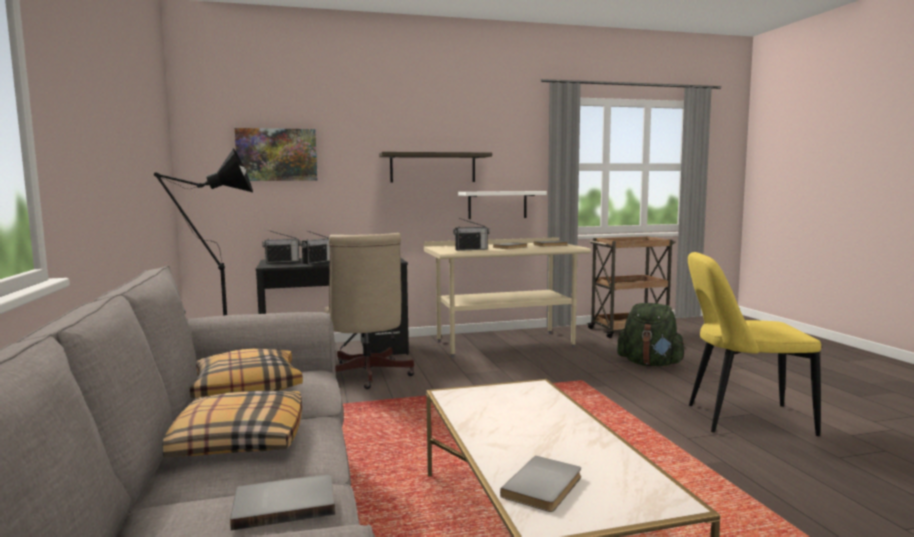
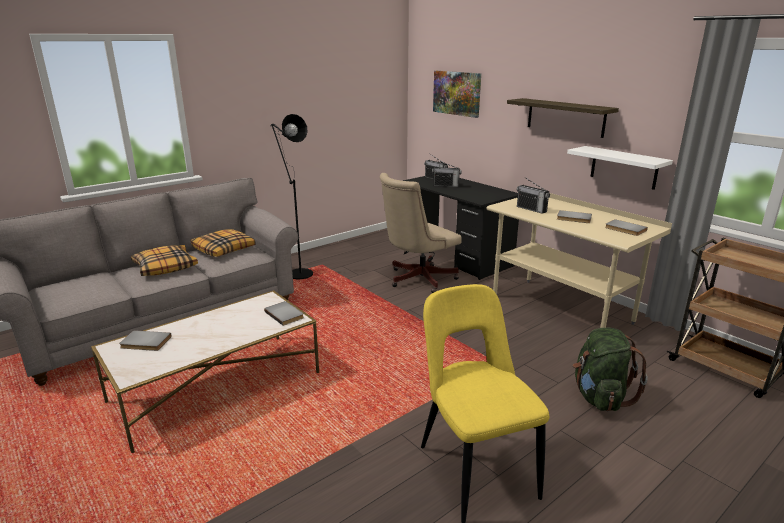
camera: 65 degrees right, 15 degrees up
grey book [230,474,335,531] -> grey book moved to [264,301,304,326]

